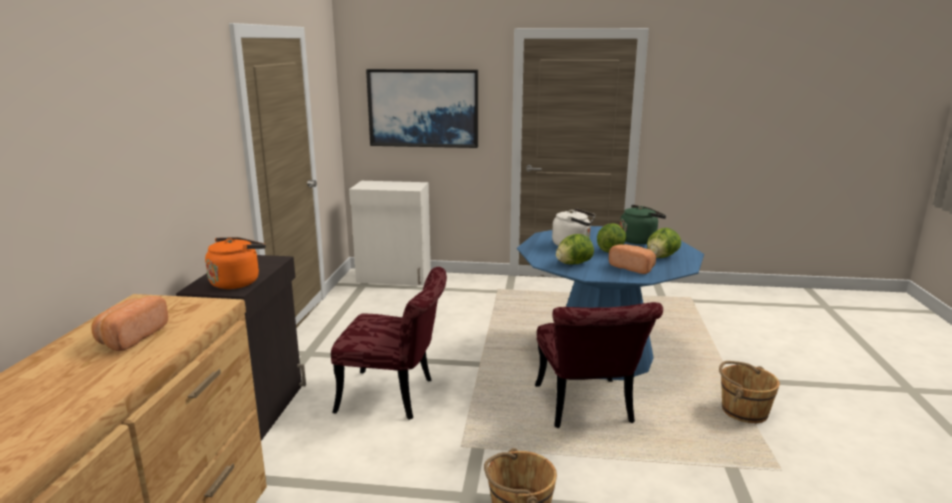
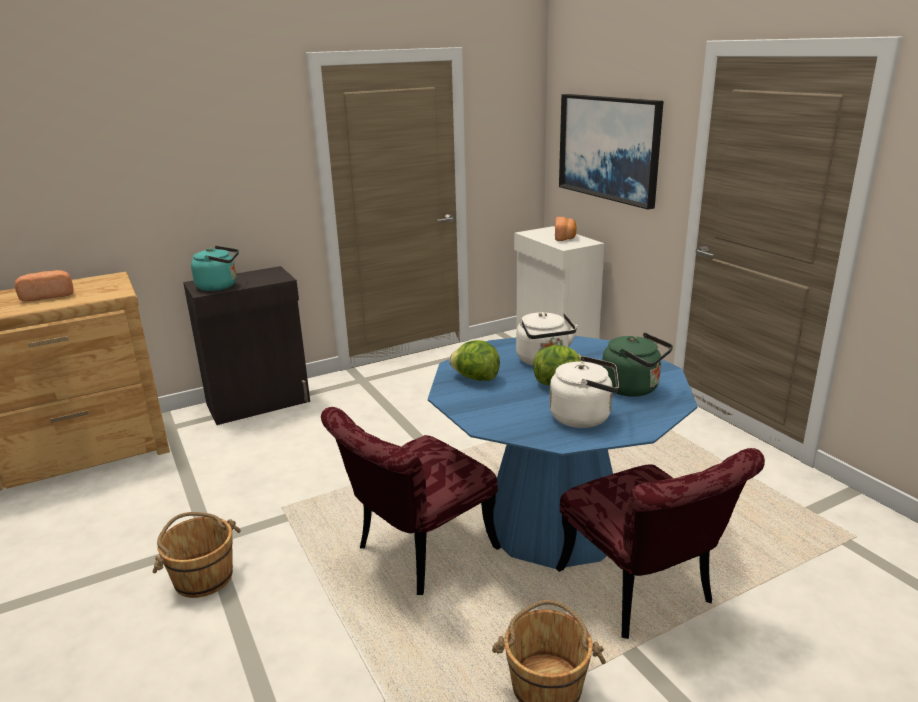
camera: 55 degrees right, 5 degrees up
orange kettle [205,237,266,289] -> turquoise kettle [191,246,239,291]
red chair [331,267,447,420] -> red chair moved to [556,448,765,639]
bread [609,244,656,274] -> bread moved to [555,217,576,241]
lettuce [647,228,681,258] -> white kettle [549,356,619,428]

